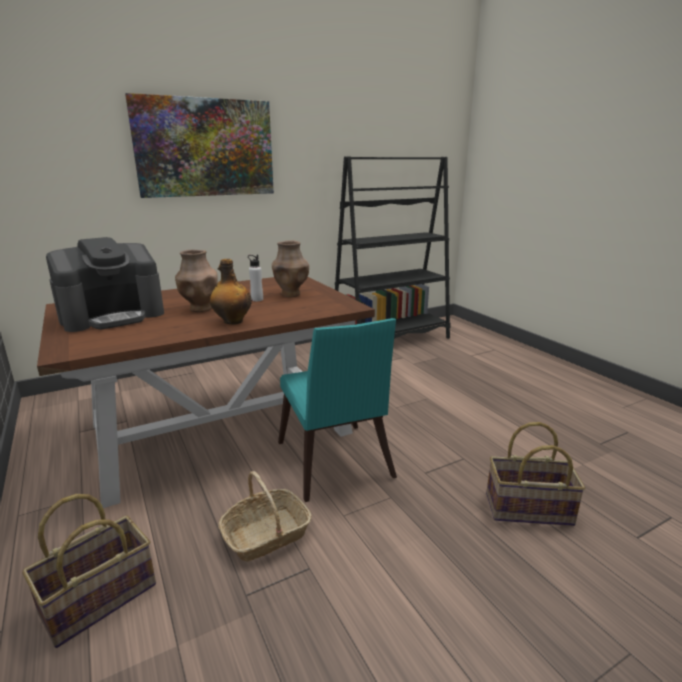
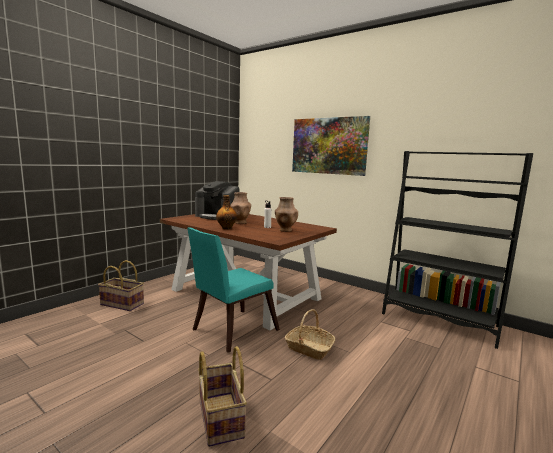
camera: 65 degrees right, 10 degrees down
basket [218,471,311,562] -> basket moved to [285,309,335,360]

